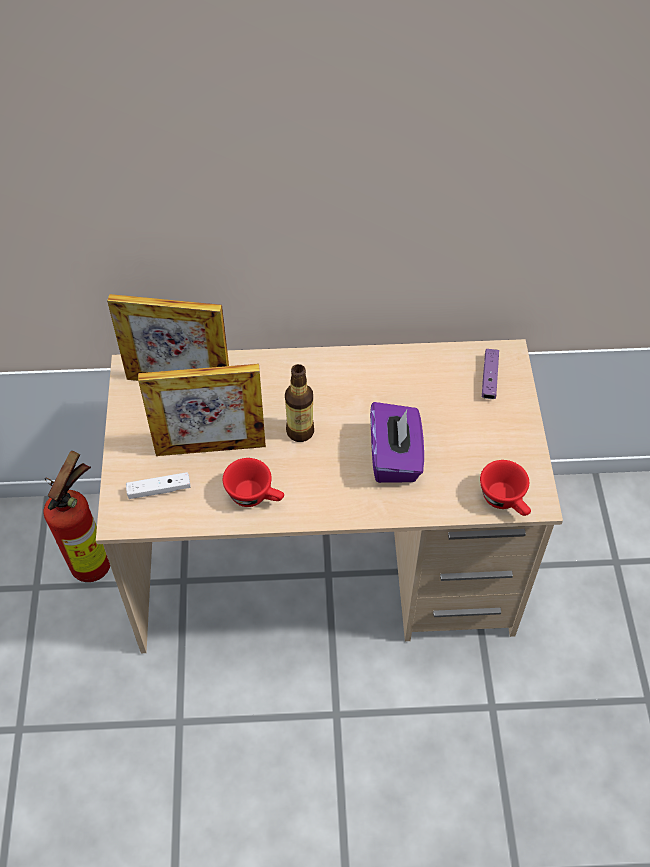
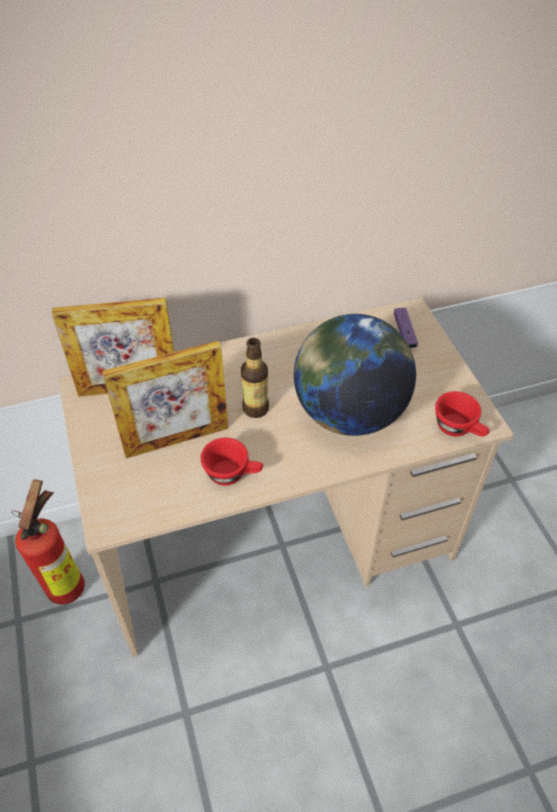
camera: 15 degrees left, 5 degrees down
white game controller [126,472,191,499] -> none
purple tissue box [370,402,424,483] -> globe [294,314,416,436]

